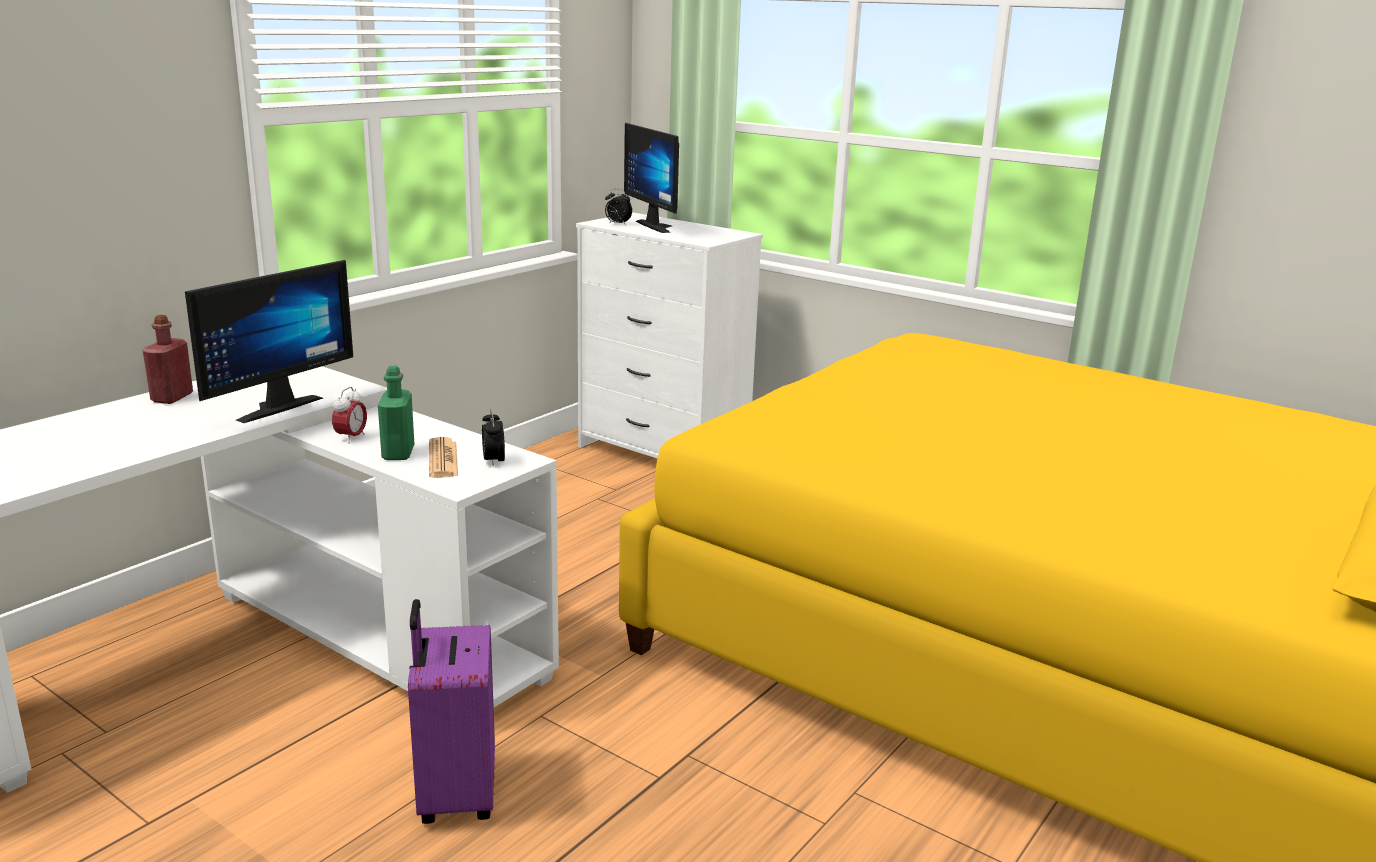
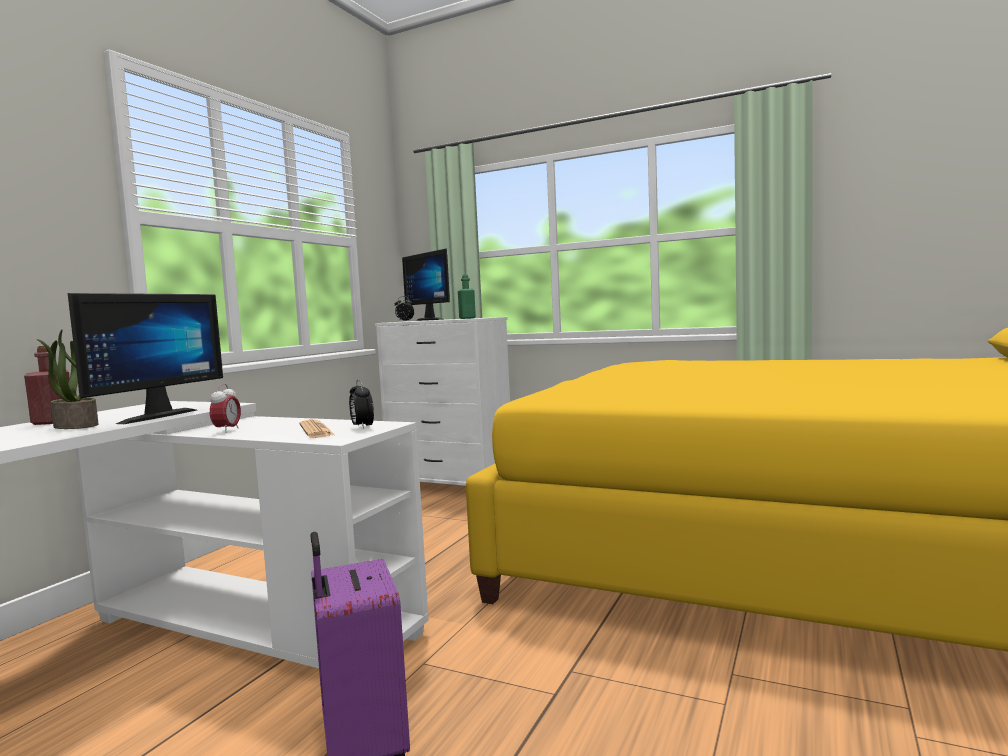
camera: 10 degrees left, 15 degrees down
green bottle [378,366,414,460] -> green bottle moved to [458,274,476,319]
none -> potted plant [37,329,98,429]

